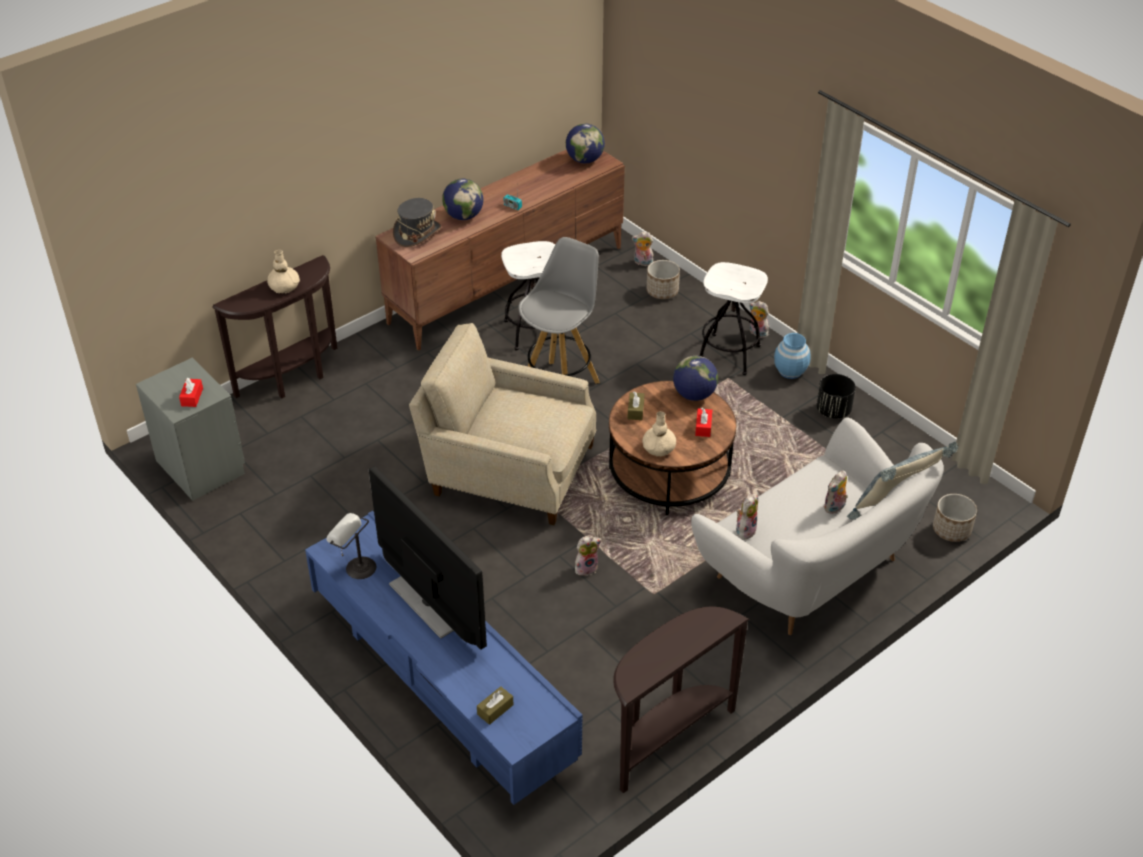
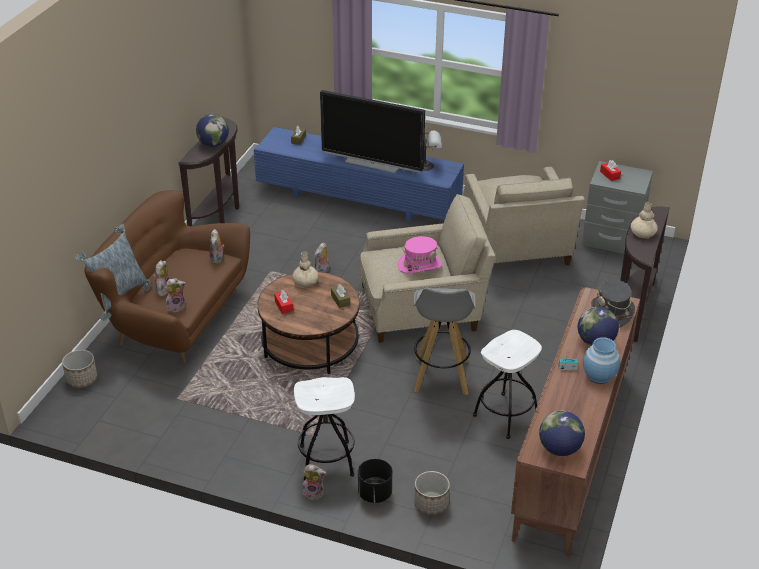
camera: 150 degrees right, 5 degrees down
plush toy [632,232,654,266] -> plush toy moved to [165,278,186,312]
globe [673,356,718,401] -> globe moved to [196,114,229,147]
white sofa [691,417,944,635] -> brown sofa [84,190,250,363]
blue vase [774,333,811,379] -> blue vase moved to [583,337,621,384]
black planter [816,374,856,419] -> black planter moved to [358,459,392,503]
none -> pink hat [398,236,442,274]
none -> beige armchair [463,167,585,265]

